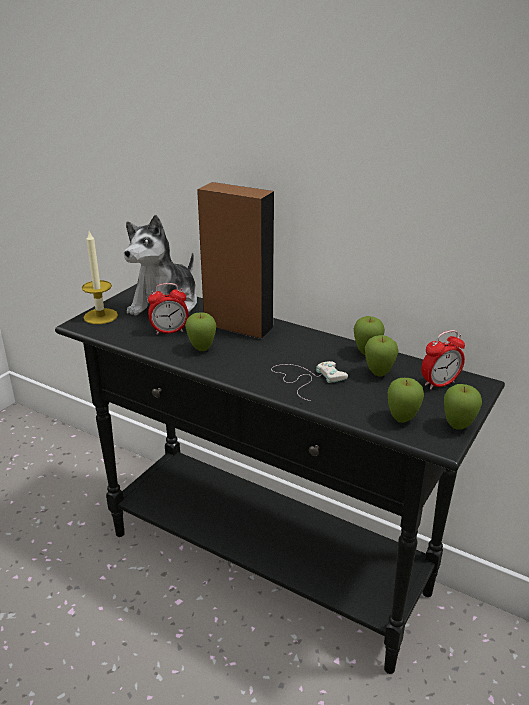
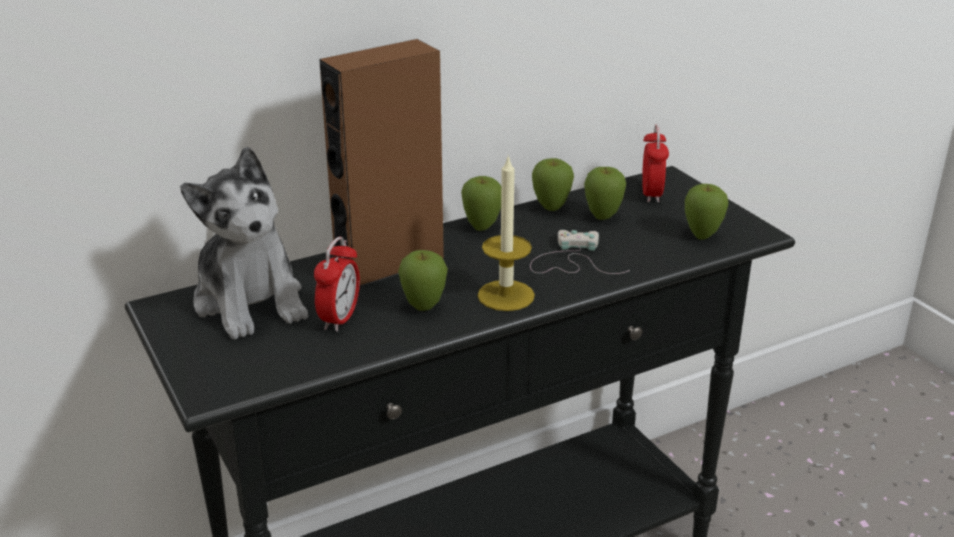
camera: 60 degrees left, 0 degrees up
candle [82,231,118,324] -> candle moved to [478,154,535,311]
apple [444,384,482,430] -> apple moved to [461,176,501,231]

